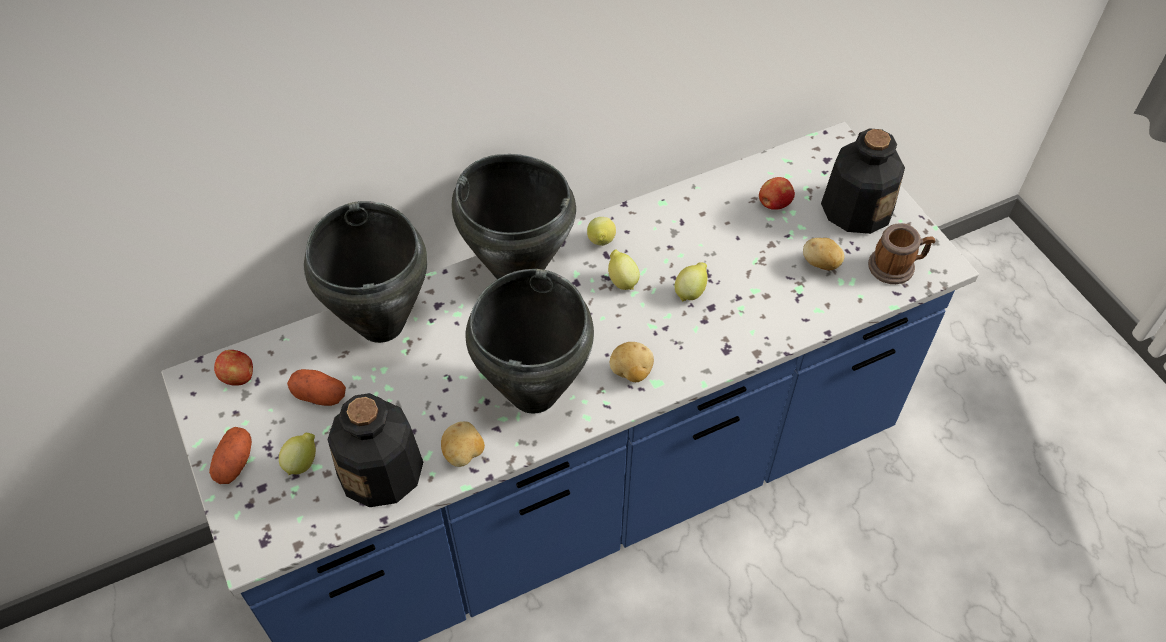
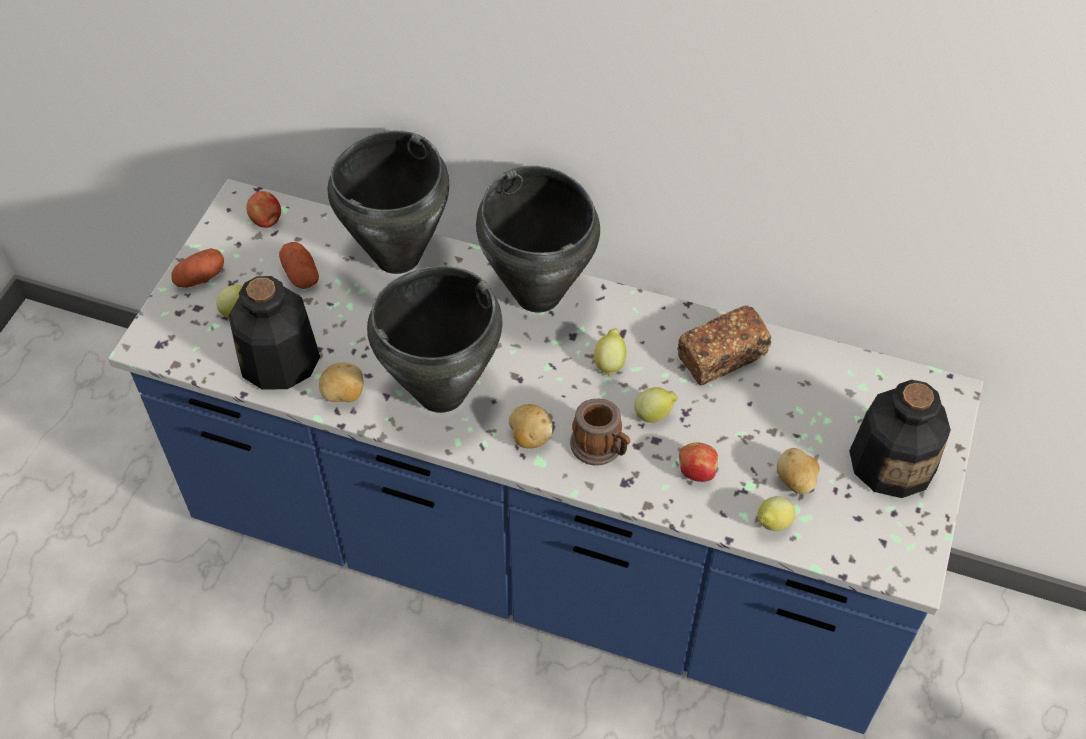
camera: 45 degrees right, 0 degrees up
lemon [587,217,616,246] -> lemon moved to [758,496,796,531]
apple [759,177,795,210] -> apple moved to [679,442,718,482]
mug [868,223,935,284] -> mug moved to [570,399,630,466]
none -> bread [677,306,772,385]

